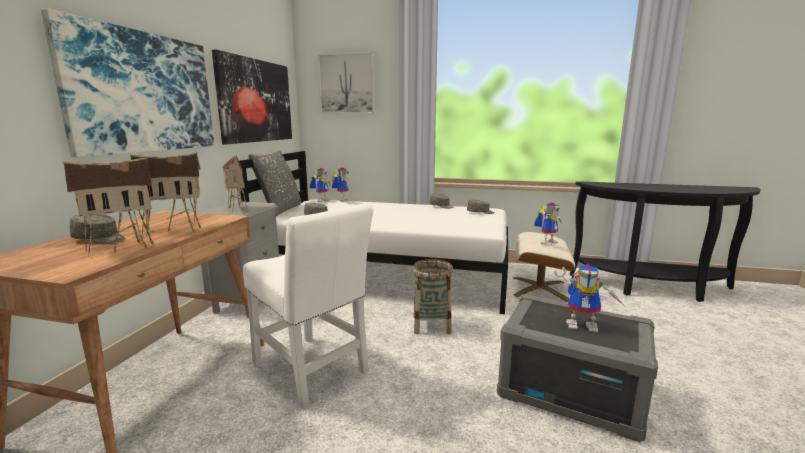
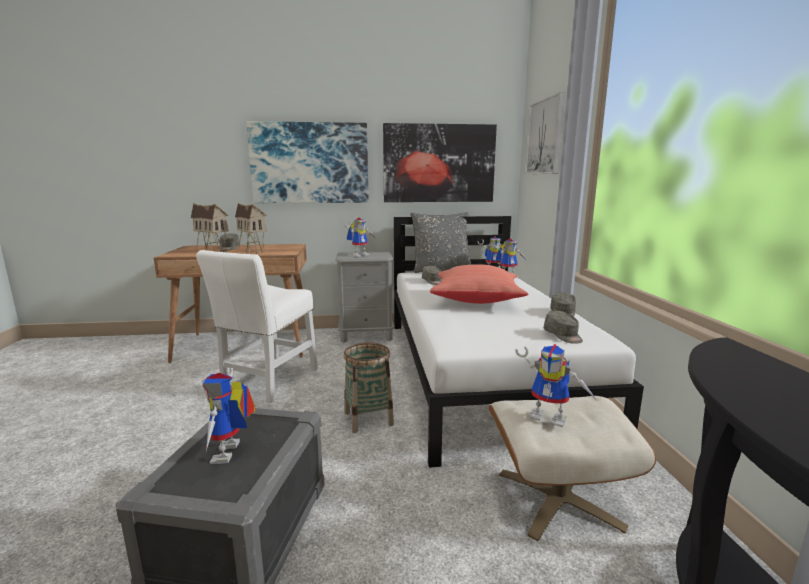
camera: 70 degrees right, 0 degrees up
toy house [222,154,248,213] -> toy robot [345,218,375,257]
none -> red pillow [430,264,529,304]

